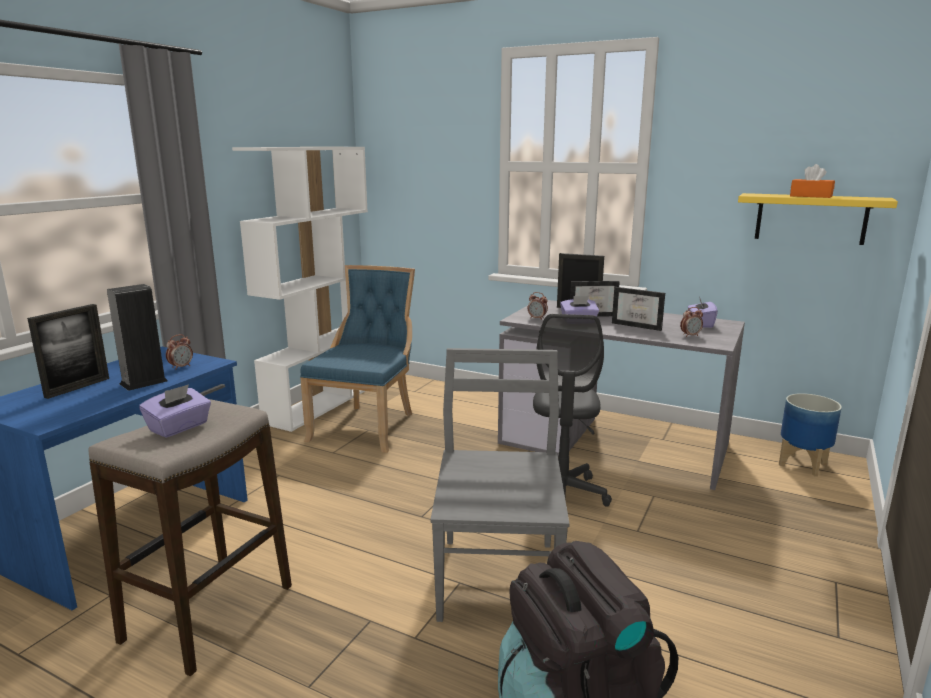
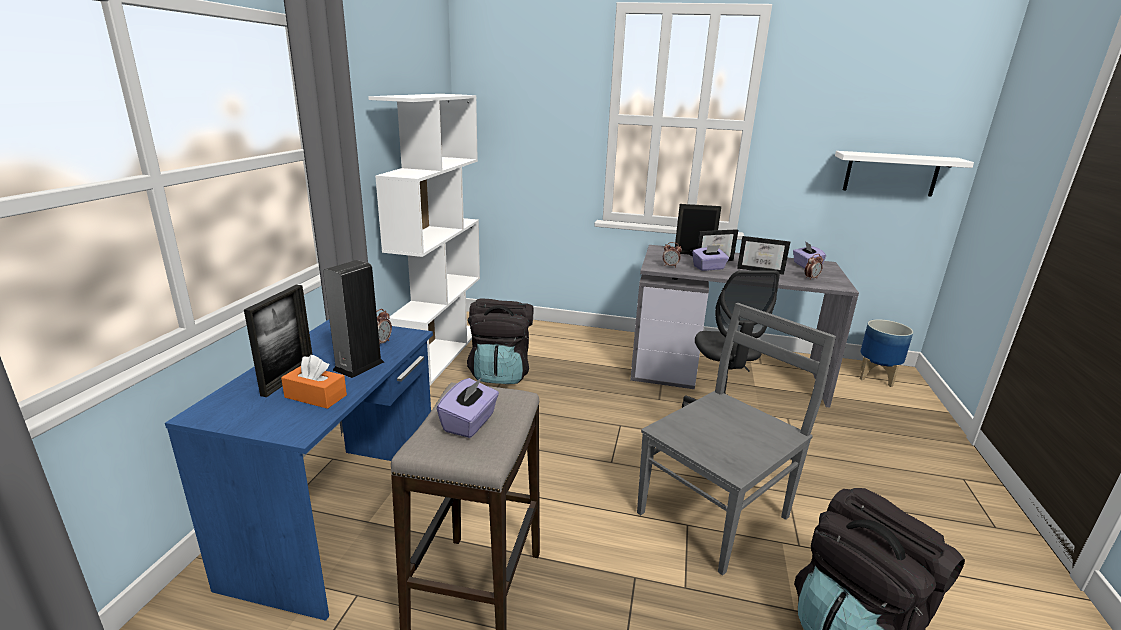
camera: 15 degrees left, 5 degrees up
blue chair [300,265,415,453] -> black backpack [467,298,533,384]
grey chair [430,348,570,622] -> grey chair turned 60 degrees clockwise [637,303,836,575]
yellow shelf [738,193,898,245] -> white shelf [835,151,974,197]
orange tissue box [790,164,835,198] -> orange tissue box moved to [281,355,347,409]

